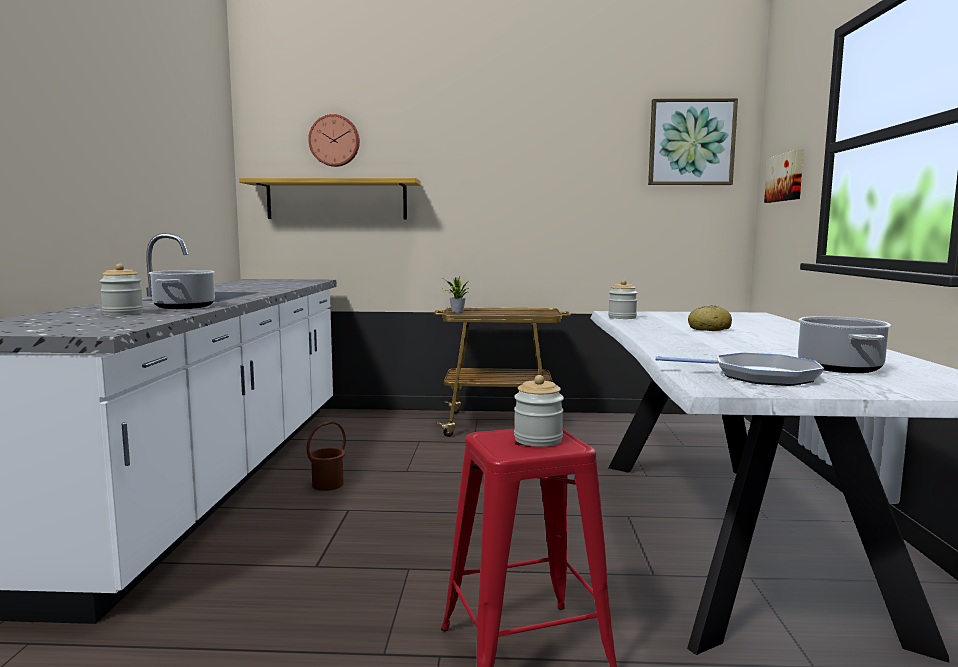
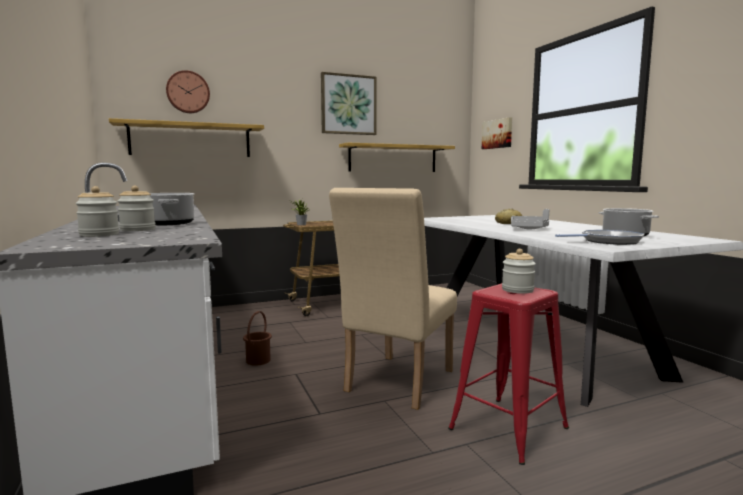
camera: 25 degrees left, 0 degrees up
jar [608,280,638,319] -> jar moved to [76,186,119,237]
picture [648,98,738,185] -> picture moved to [321,72,376,135]
none -> beige chair [329,188,457,410]
none -> shelf [339,142,455,172]
none -> grey tray [511,209,549,230]

